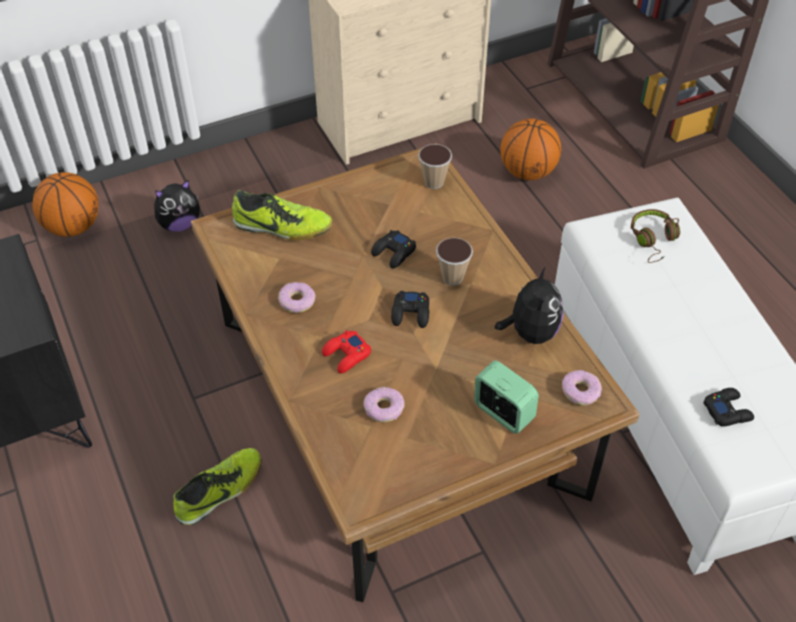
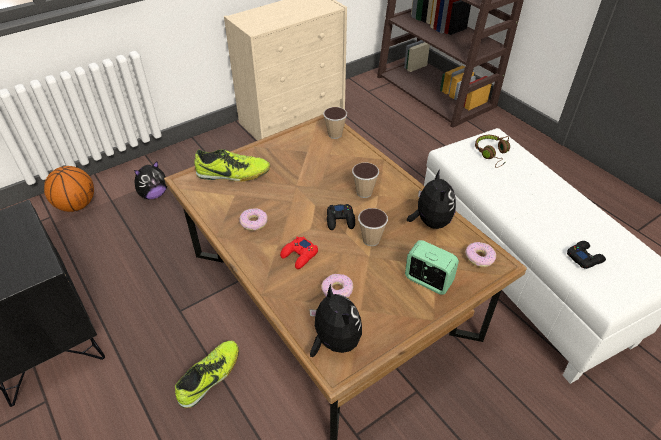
camera: 10 degrees left, 5 degrees down
black game controller [371,230,416,269] -> none
basketball [500,119,561,180] -> none
none -> plush toy [309,284,362,357]
none -> cup [358,208,388,246]

